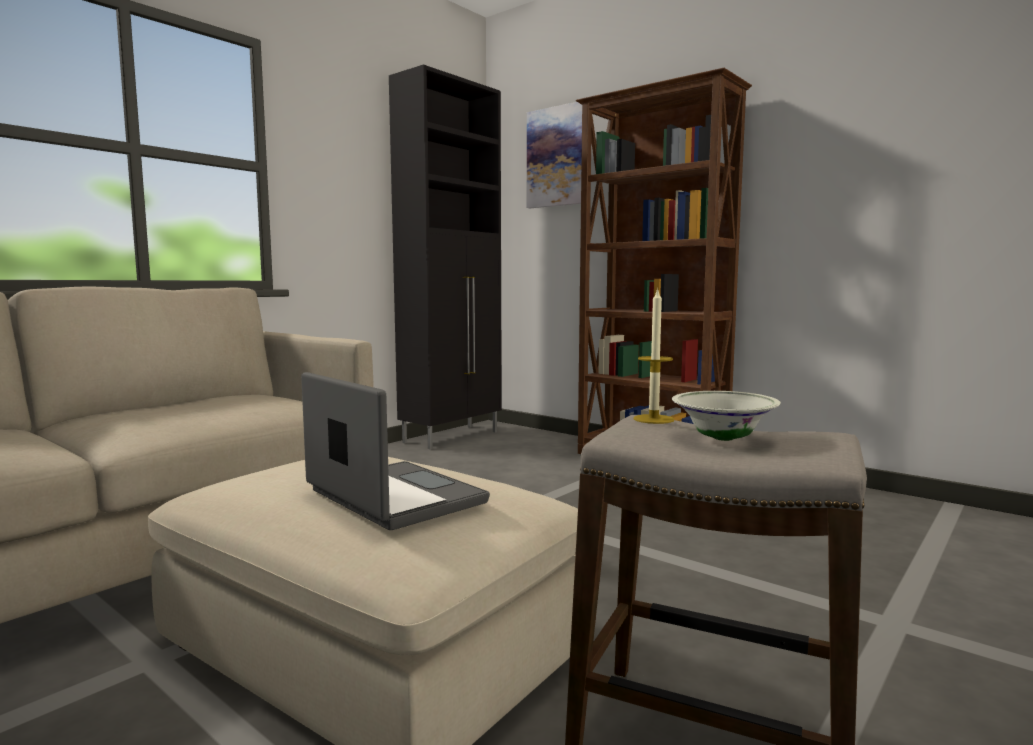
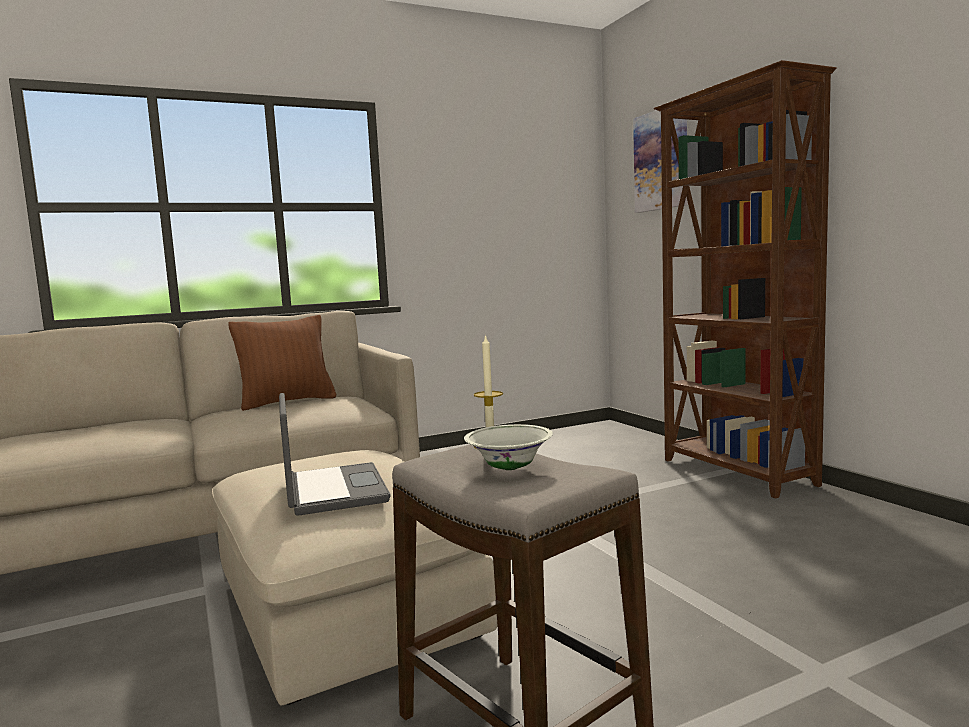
camera: 25 degrees right, 0 degrees up
black cabinet [389,64,502,449] -> none
none -> brown pillow [228,315,336,411]

